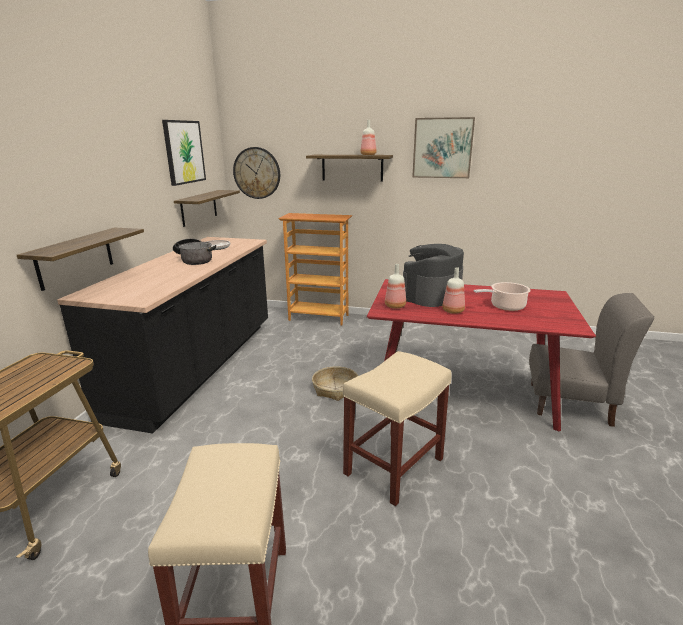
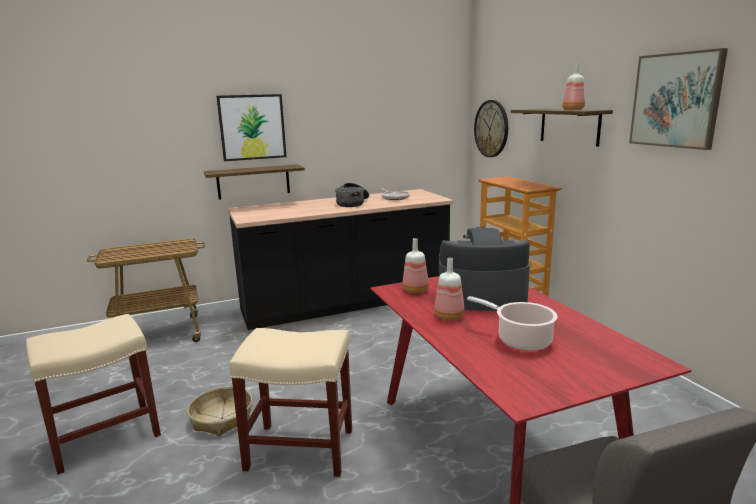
camera: 55 degrees right, 5 degrees down
picture [162,120,206,186] -> picture moved to [216,94,287,161]
shelf [174,190,240,227] -> none
basket [312,367,358,401] -> basket moved to [187,387,252,436]

